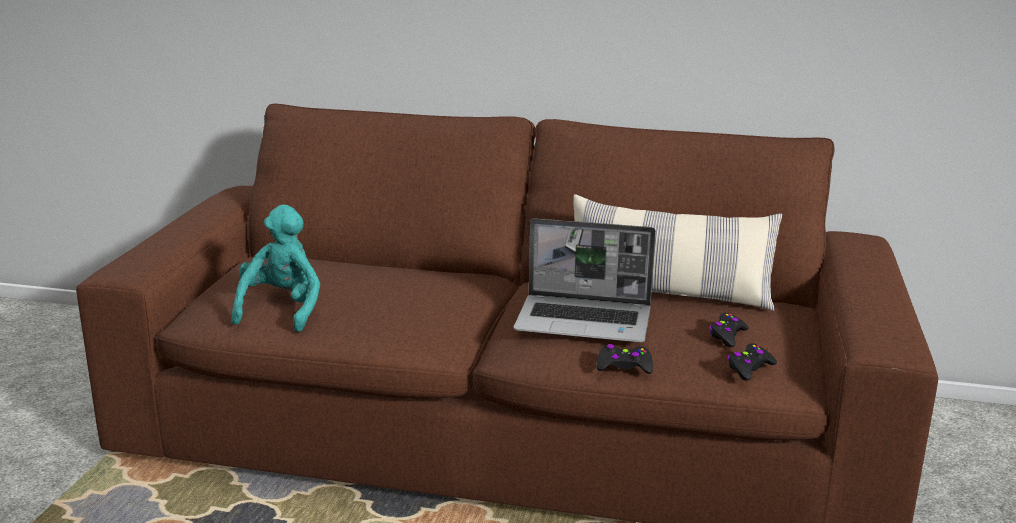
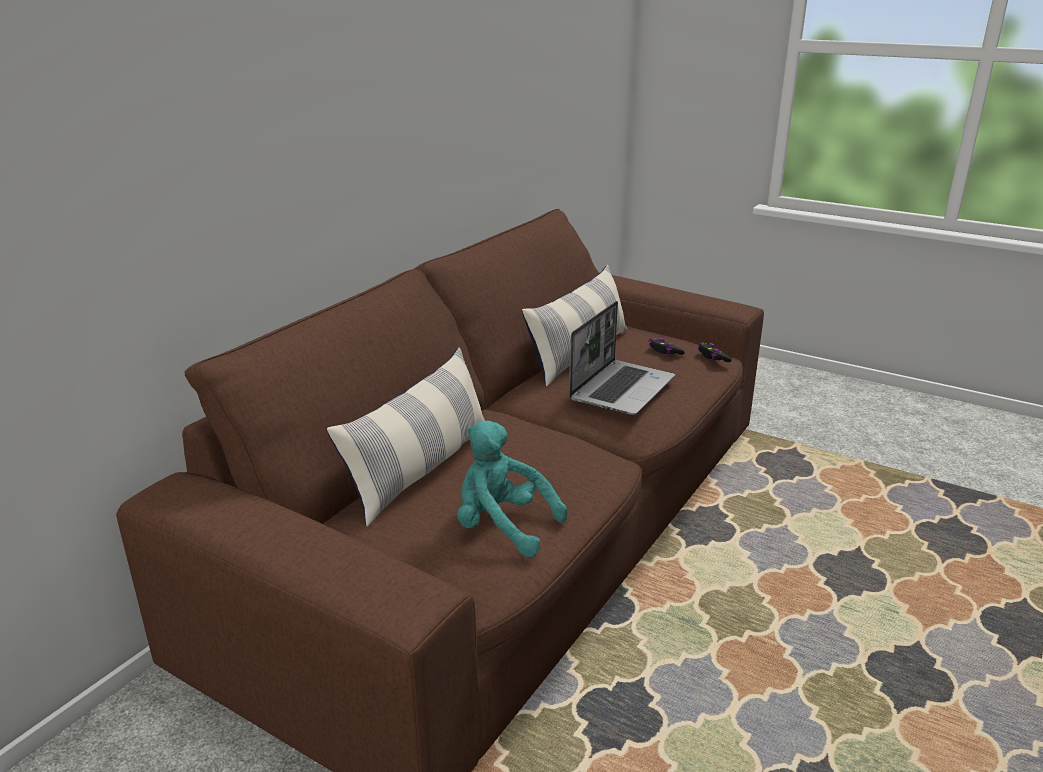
camera: 70 degrees left, 5 degrees up
black game controller [597,344,653,374] -> none
none -> pillow [326,347,485,526]

